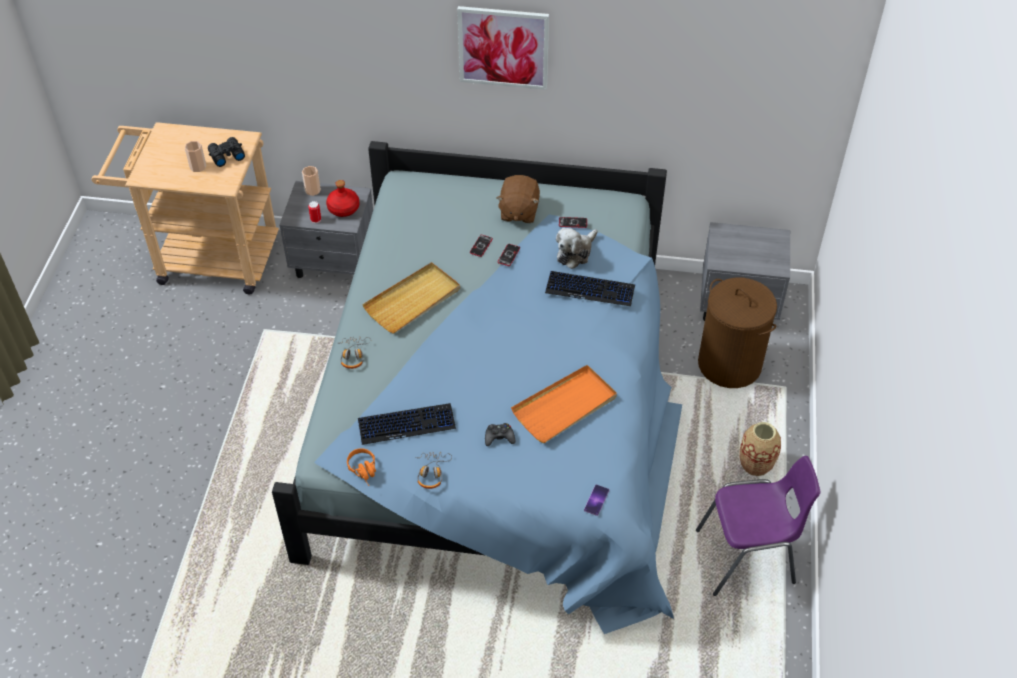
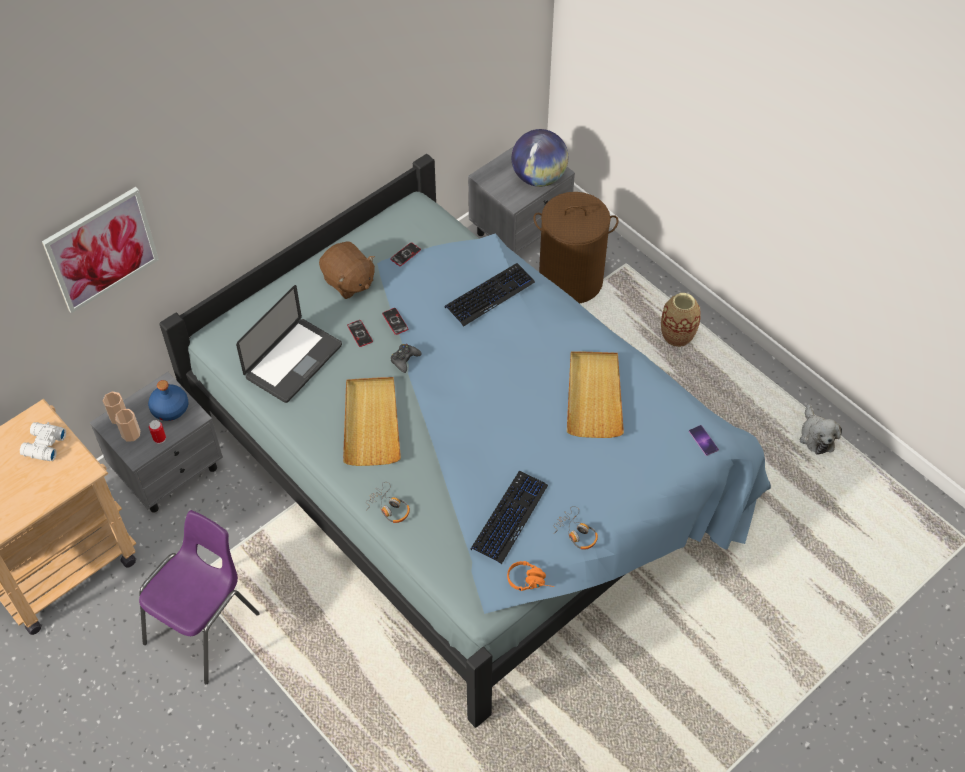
camera: 50 degrees left, 5 degrees up
cup [185,141,206,172] -> cup moved to [115,409,140,442]
black binoculars [208,137,245,167] -> white binoculars [20,422,66,461]
red bottle [326,180,359,217] -> blue bottle [148,380,188,421]
picture [457,6,549,90] -> picture moved to [42,187,159,313]
black game controller [485,423,515,446] -> black game controller moved to [391,344,422,373]
orange tray [511,365,617,443] -> beige tray [567,351,624,438]
plush toy [556,228,598,269] -> plush toy moved to [800,404,842,455]
purple chair [696,456,820,596] -> purple chair moved to [139,510,260,684]
none -> laptop [236,285,342,403]
none -> globe [512,129,568,187]

